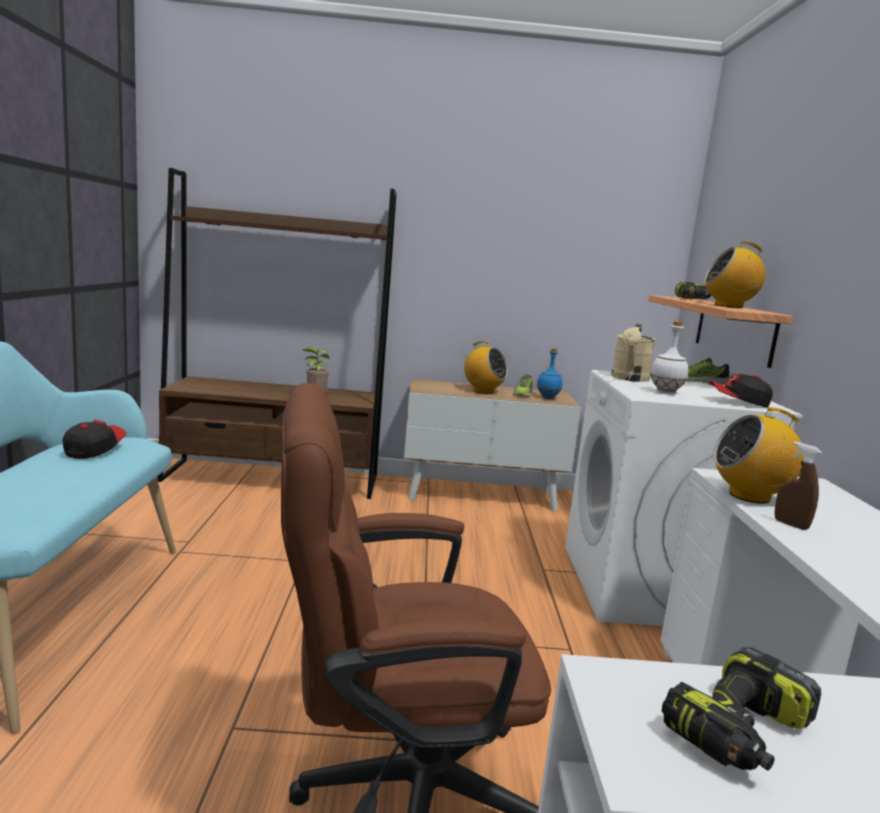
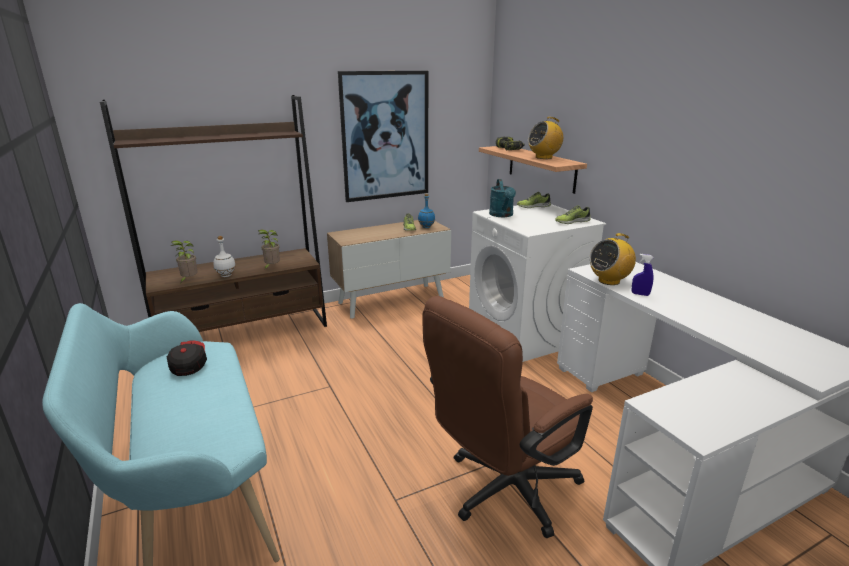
camera: 25 degrees left, 10 degrees up
radio [462,341,508,394] -> none
beige watering can [611,324,655,382] -> turquoise watering can [489,179,516,217]
white bottle [650,321,688,394] -> white bottle moved to [214,236,236,277]
power drill [662,647,821,771] -> none
cap [709,374,773,407] -> shoe [555,205,591,224]
brown spray bottle [774,442,821,530] -> blue spray bottle [632,254,654,296]
none -> potted plant [171,241,197,282]
none -> picture [338,71,428,202]

